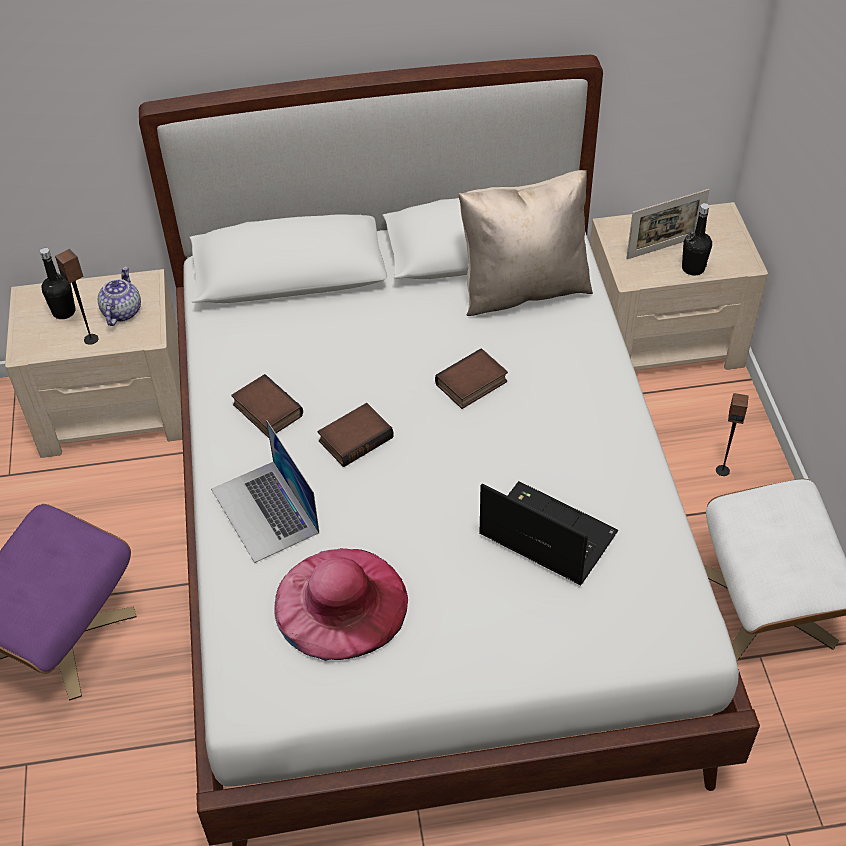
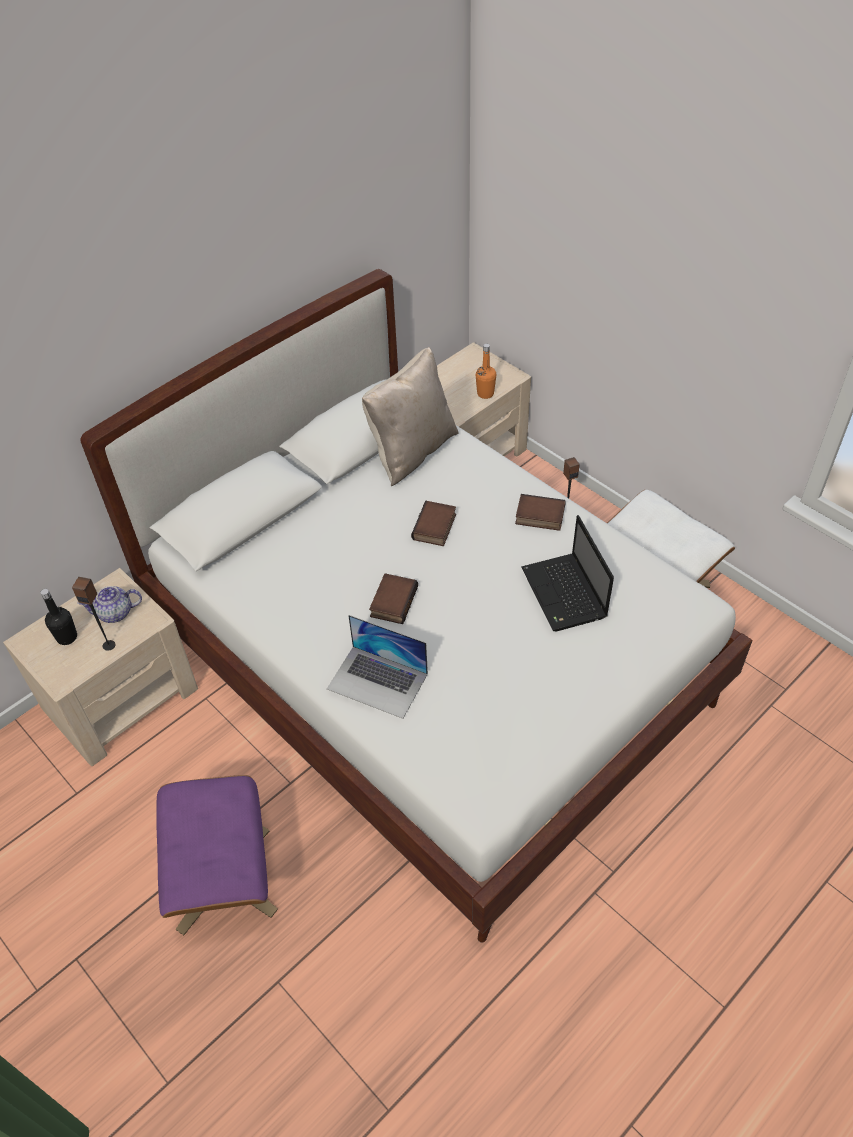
camera: 35 degrees left, 0 degrees up
teapot [98,267,141,326] -> teapot turned 75 degrees counterclockwise [77,586,142,623]
book [231,374,303,438] -> book moved to [515,494,566,531]
pink hat [274,548,408,661] -> none
laptop [479,481,618,585] -> laptop turned 105 degrees counterclockwise [521,515,614,631]
picture frame [626,189,710,259] -> none
black bottle [682,203,712,276] -> orange bottle [476,344,496,399]

